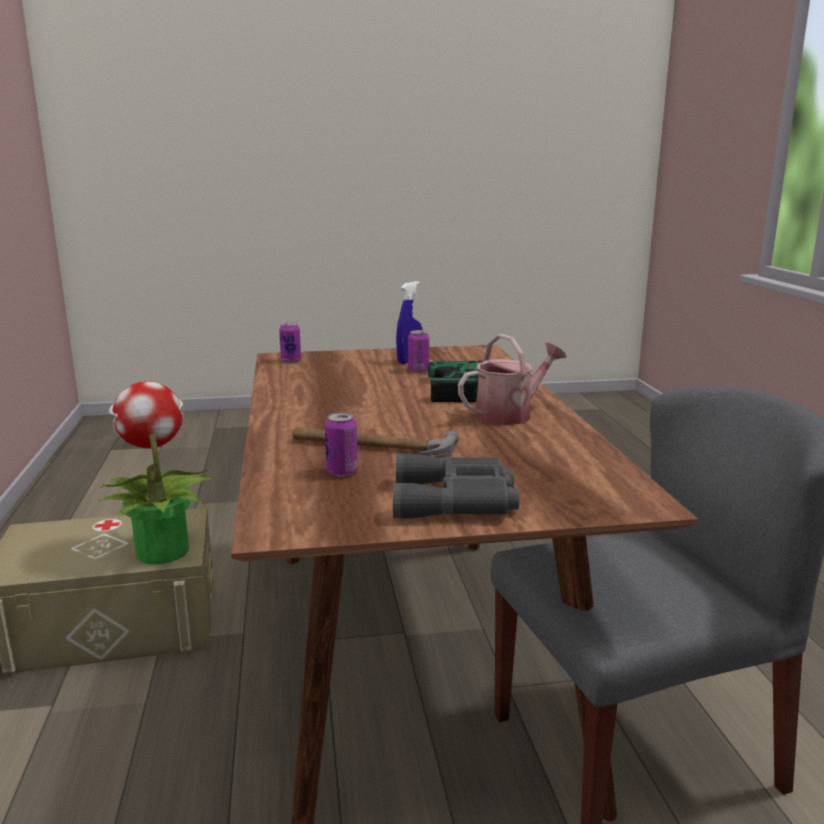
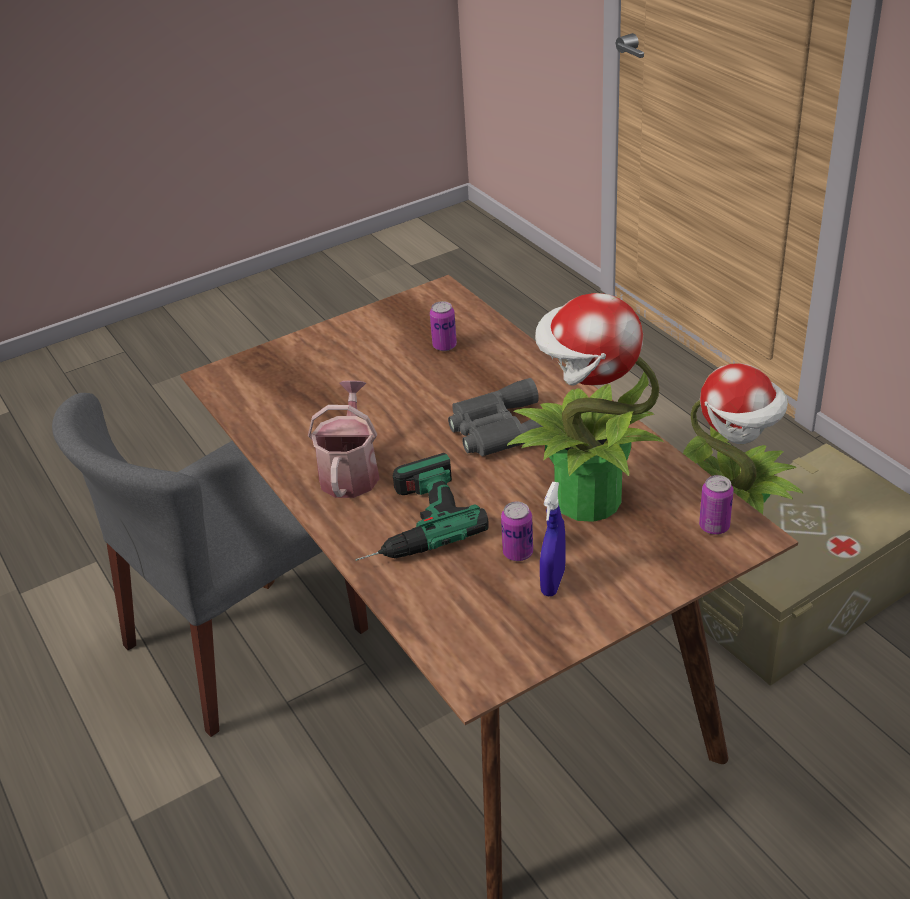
camera: 160 degrees right, 20 degrees up
hammer [293,427,459,458] -> none
grey binoculars [393,453,519,518] -> grey binoculars moved to [448,378,543,456]
watering can [458,334,567,425] -> watering can turned 150 degrees clockwise [308,380,380,498]
none -> potted plant [507,293,663,522]

